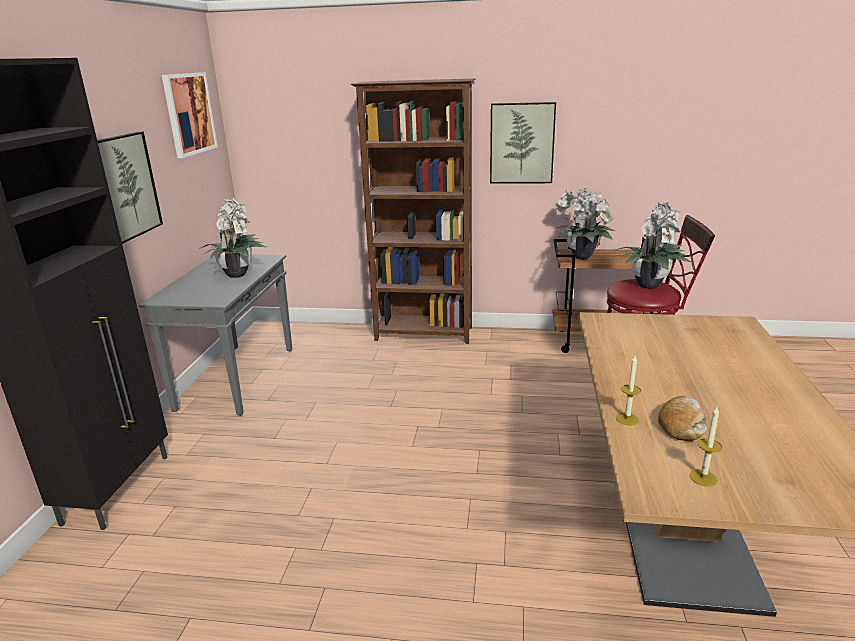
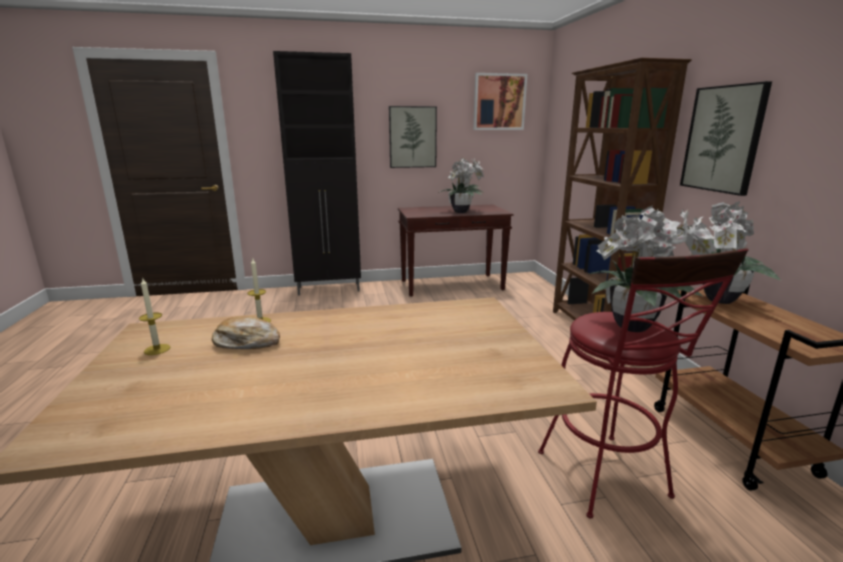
camera: 70 degrees right, 5 degrees down
grey console table [138,255,292,416] -> brown console table [398,205,514,297]

